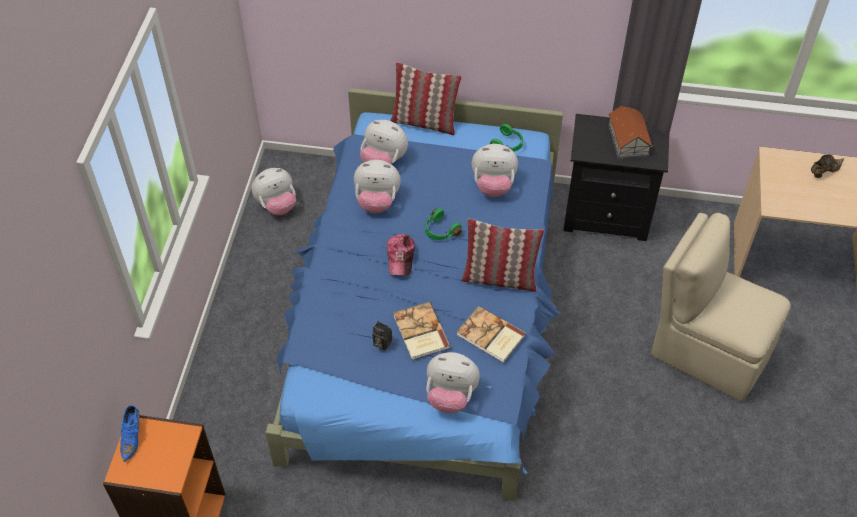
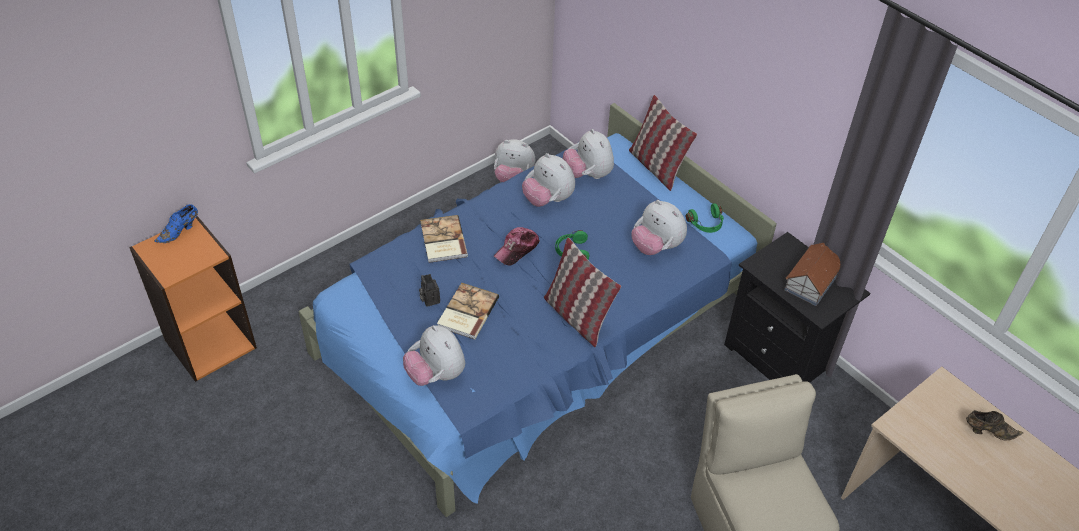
camera: 40 degrees right, 5 degrees down
book [457,306,526,363] -> book moved to [420,215,468,263]

